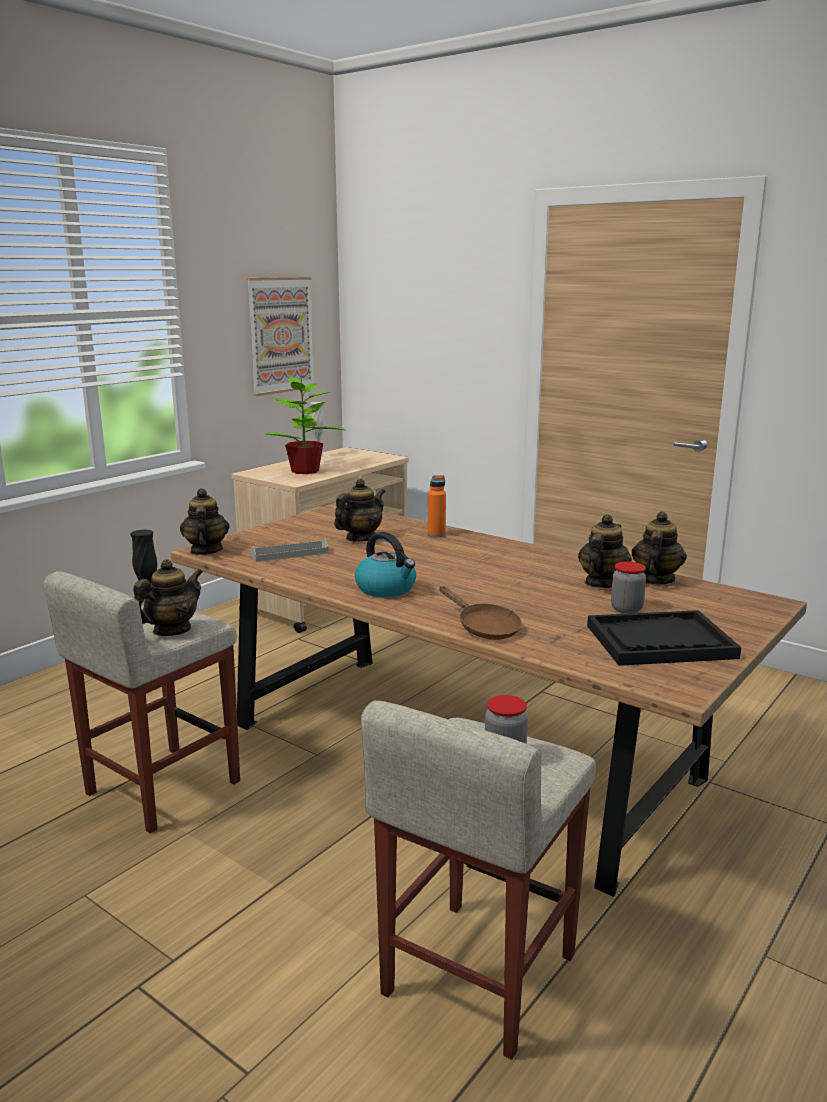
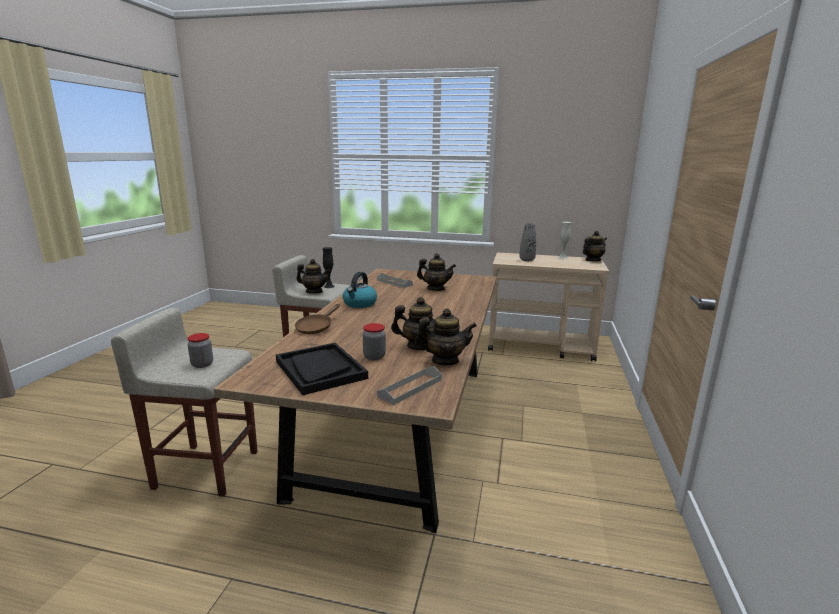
camera: 65 degrees right, 0 degrees up
teapot [180,488,230,555] -> teapot moved to [583,231,607,261]
picture [247,277,314,396] -> none
potted plant [265,373,345,474] -> grey vase [519,223,536,261]
orange bottle [428,475,446,537] -> none
none -> grey tray [377,366,442,405]

